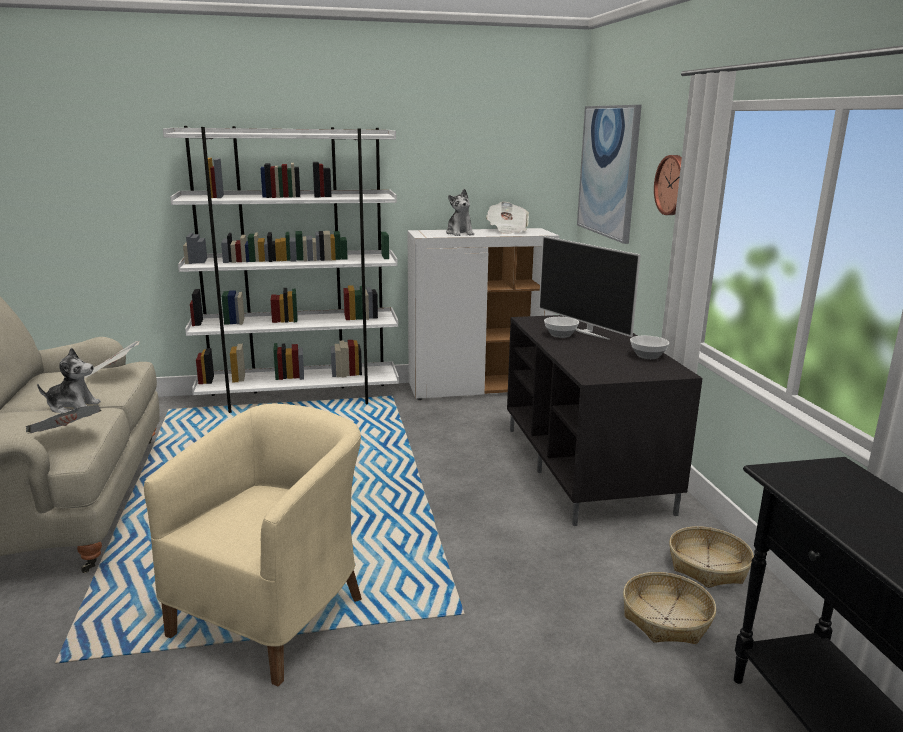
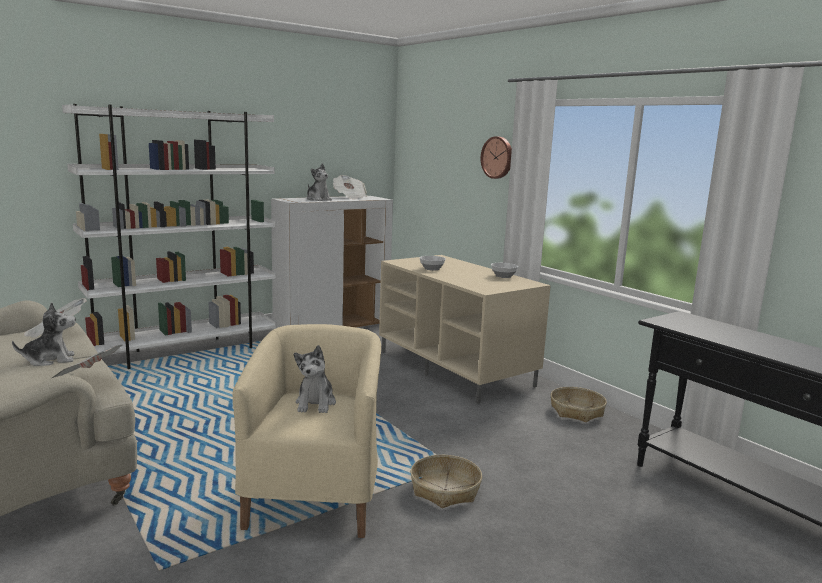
camera: 25 degrees left, 5 degrees down
black tv stand [507,315,703,526] -> beige tv stand [379,255,551,404]
television [539,236,641,340] -> none
picture [577,105,642,244] -> none
basket [623,572,716,644] -> basket moved to [410,455,482,508]
none -> plush toy [294,345,336,413]

